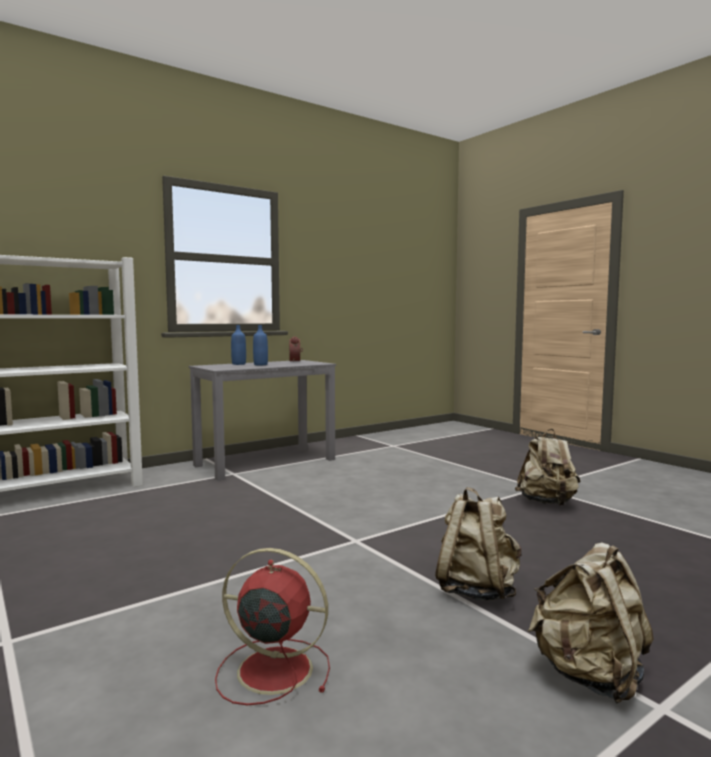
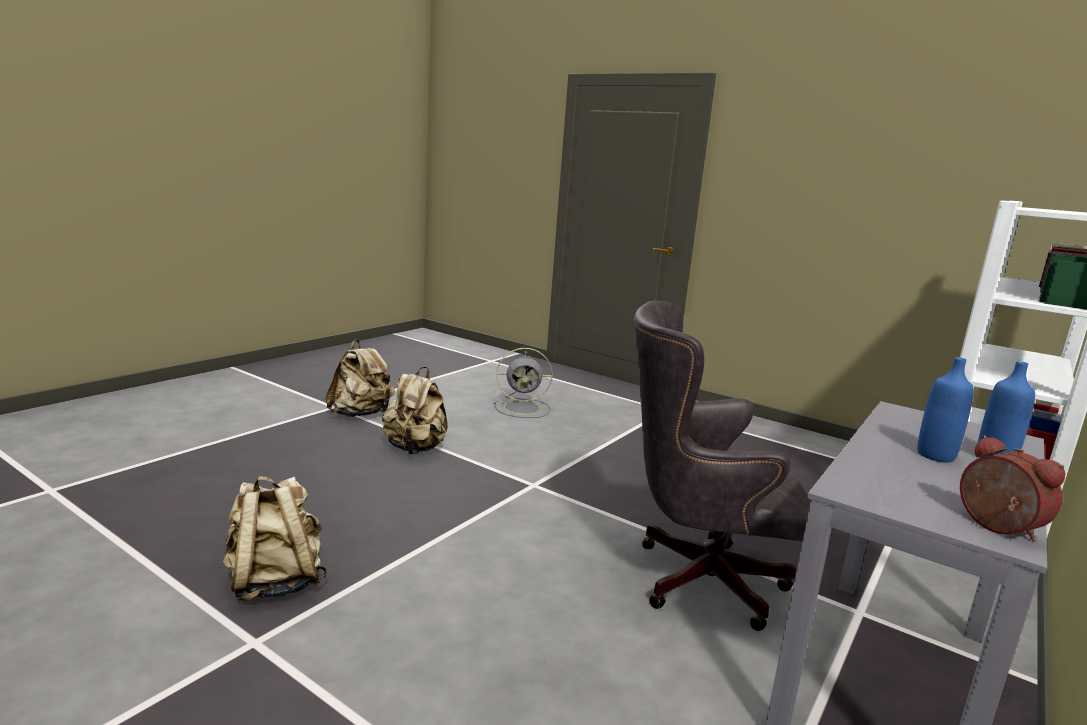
camera: 160 degrees right, 10 degrees up
red fan [215,548,330,705] -> grey fan [493,348,552,418]
none -> grey office chair [634,301,811,631]

